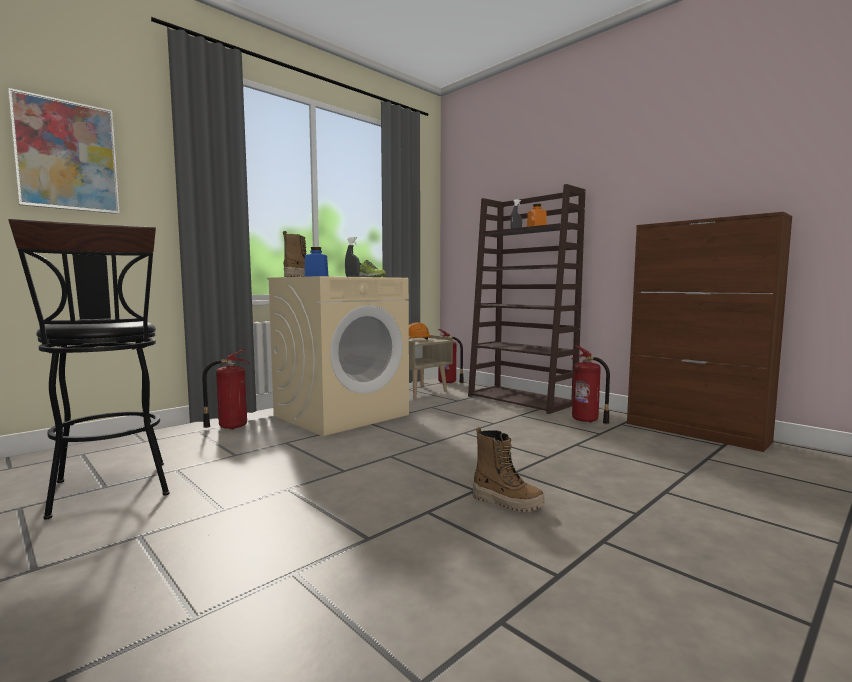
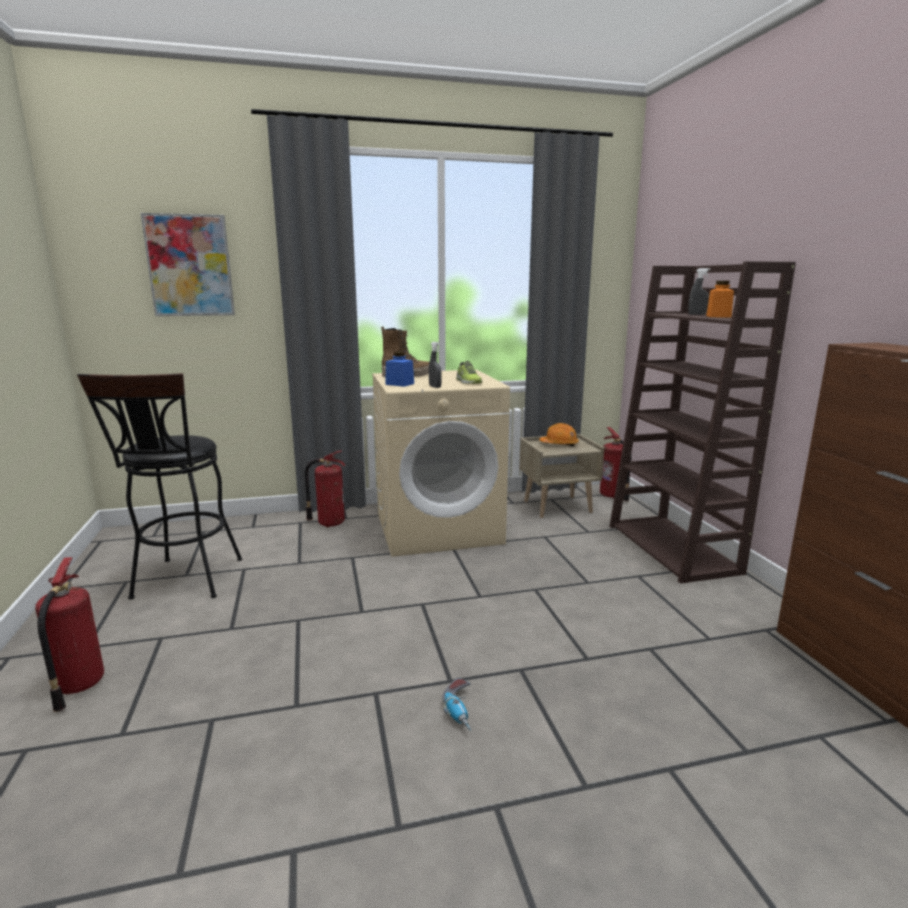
camera: 30 degrees right, 10 degrees up
boot [473,427,545,512] -> power drill [442,678,471,731]
fire extinguisher [572,345,610,424] -> fire extinguisher moved to [35,557,104,712]

